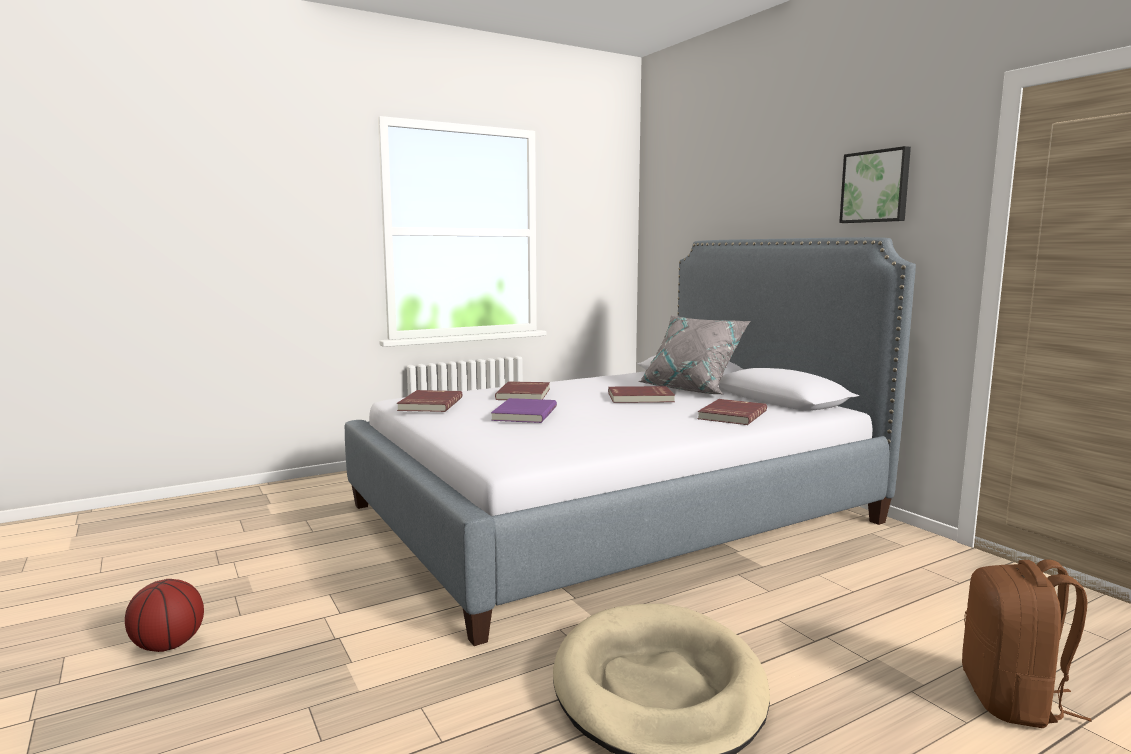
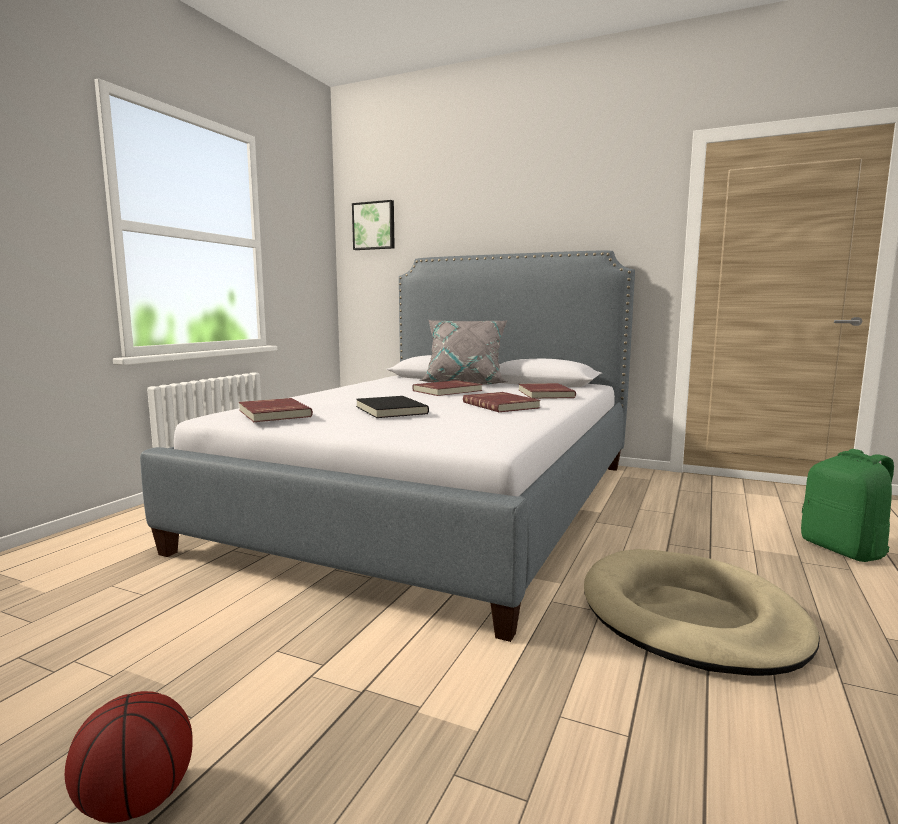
camera: 35 degrees left, 0 degrees up
purple book [491,398,557,423] -> black book [356,396,429,418]
red book [495,381,550,400] -> red book moved to [463,392,541,412]
picture [839,146,911,223] -> picture moved to [352,200,395,250]
brown backpack [962,559,1091,728] -> green backpack [801,449,894,562]

